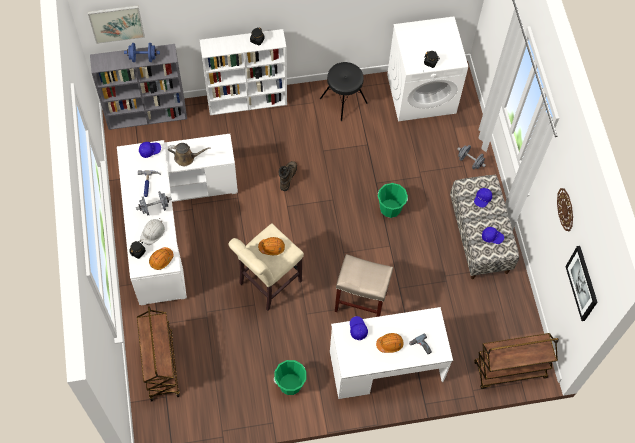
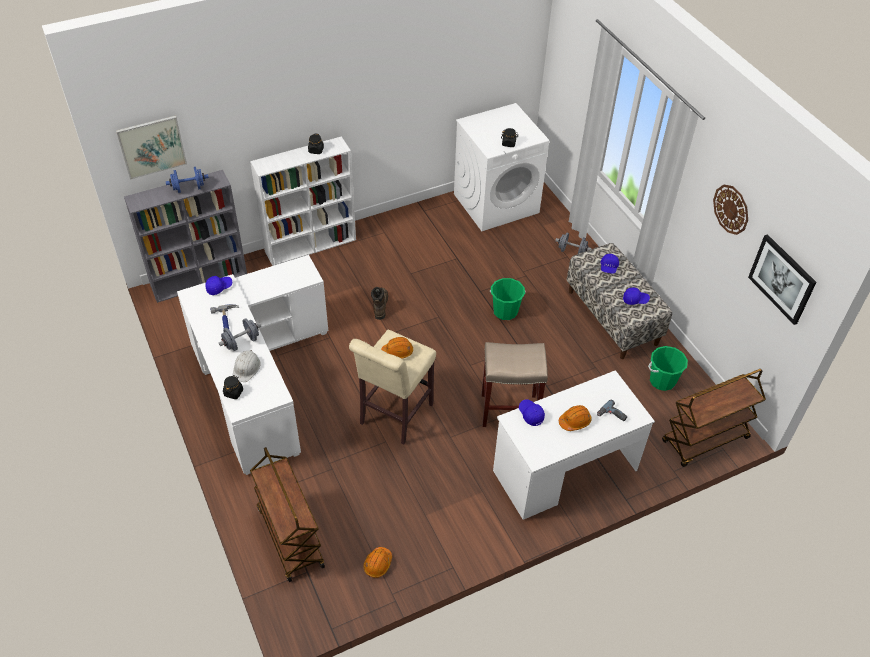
camera: 15 degrees left, 15 degrees down
orange hard hat [149,247,174,270] -> orange hard hat moved to [363,547,392,578]
brown watering can [168,143,210,166] -> none
green bucket [274,360,306,395] -> green bucket moved to [648,346,688,391]
black stool [320,62,368,121] -> none

